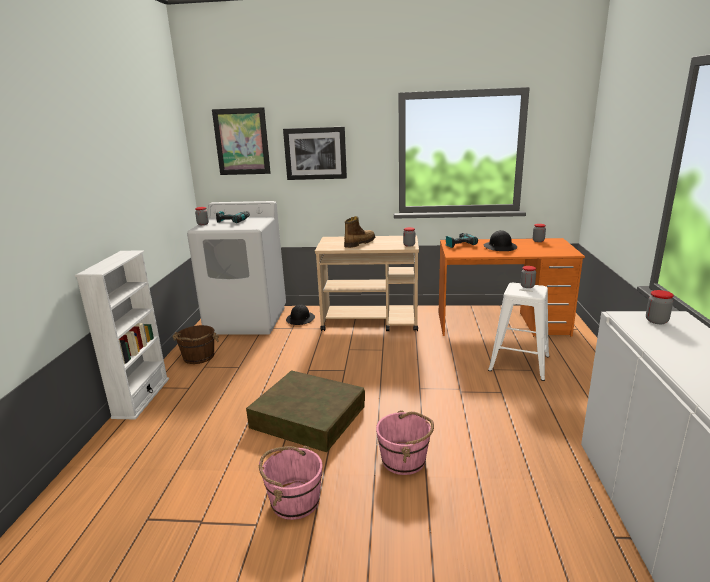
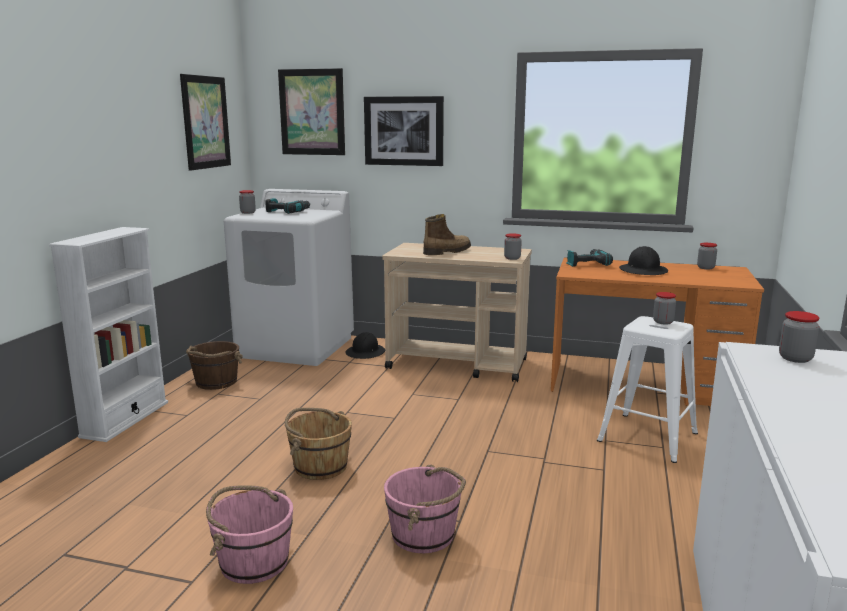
camera: 10 degrees right, 5 degrees down
brown storage box [246,370,365,452] -> brown bucket [285,408,352,480]
none -> picture [180,74,231,171]

